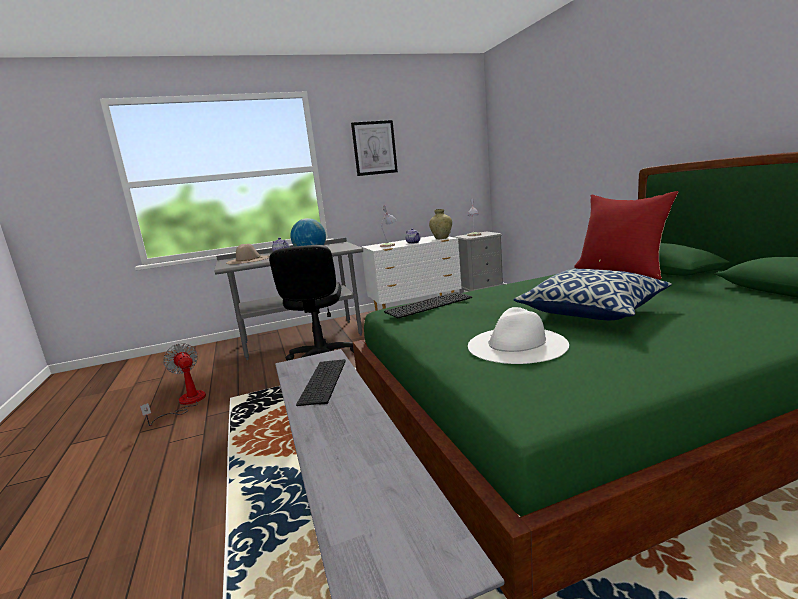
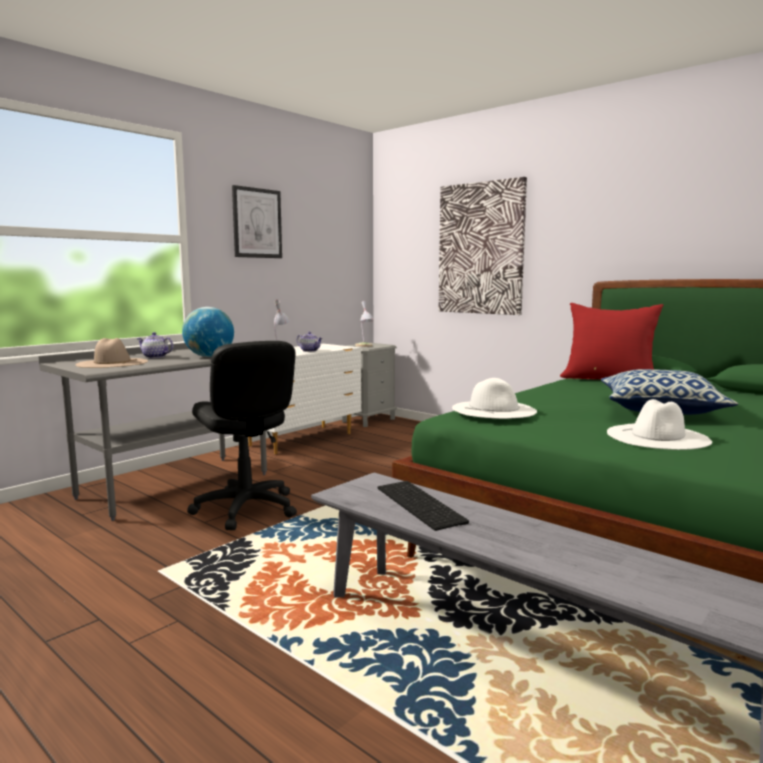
camera: 30 degrees left, 5 degrees down
fan [140,343,206,426] -> none
keyboard [384,292,472,318] -> white hat [452,378,537,419]
beige vase [429,209,452,239] -> none
none -> picture [439,177,527,315]

